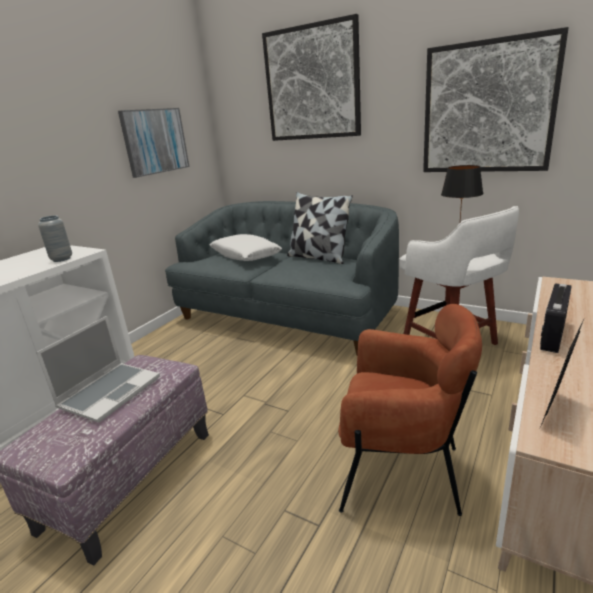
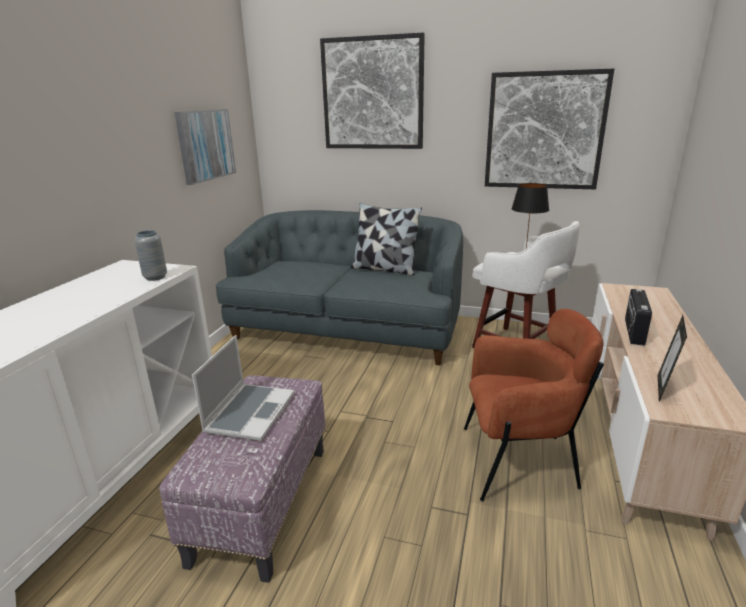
camera: 15 degrees left, 0 degrees up
white pillow [210,234,282,261] -> none

